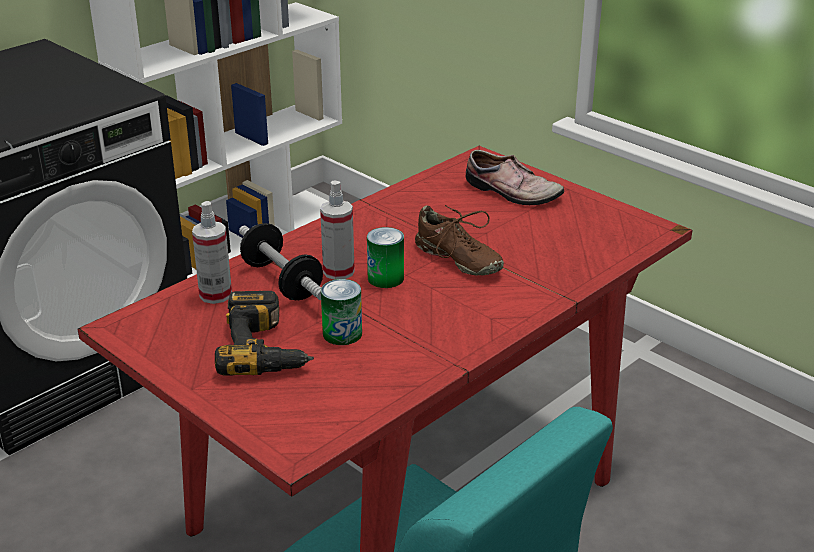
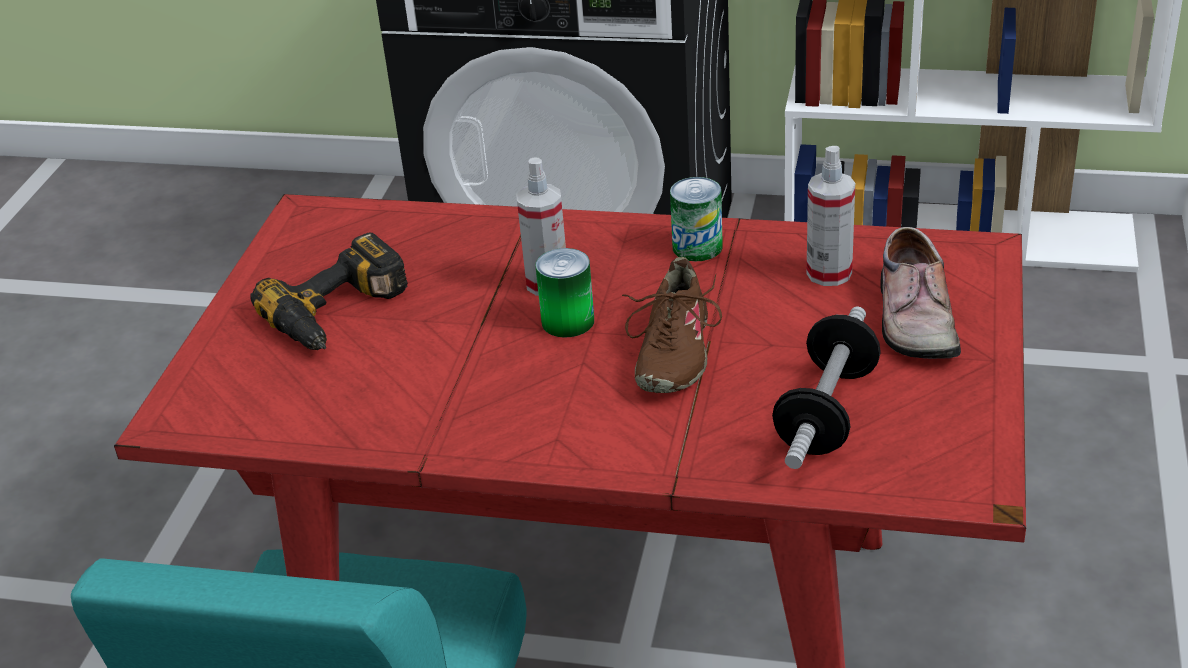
camera: 60 degrees right, 5 degrees up
spray bottle [192,201,232,304] -> spray bottle moved to [807,146,855,286]
dumbbell [239,223,323,300] -> dumbbell moved to [772,307,881,469]
can [321,279,362,345] -> can moved to [670,177,723,261]

